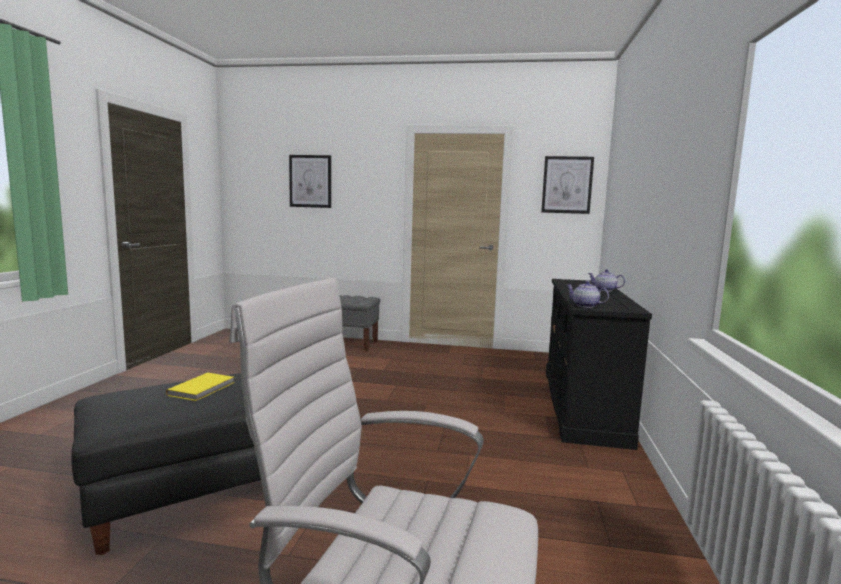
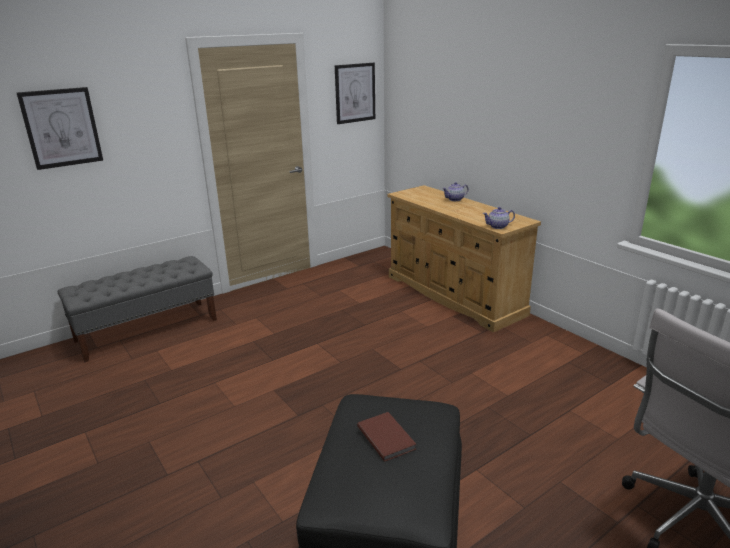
camera: 45 degrees left, 15 degrees up
yellow book [166,373,235,401] -> brown book [357,412,416,462]
black dresser [546,279,652,450] -> beige dresser [387,185,541,332]

